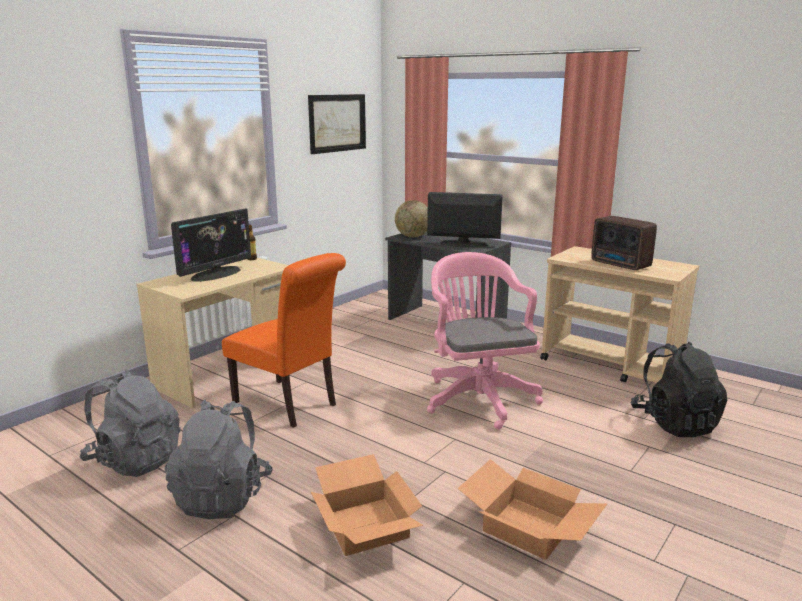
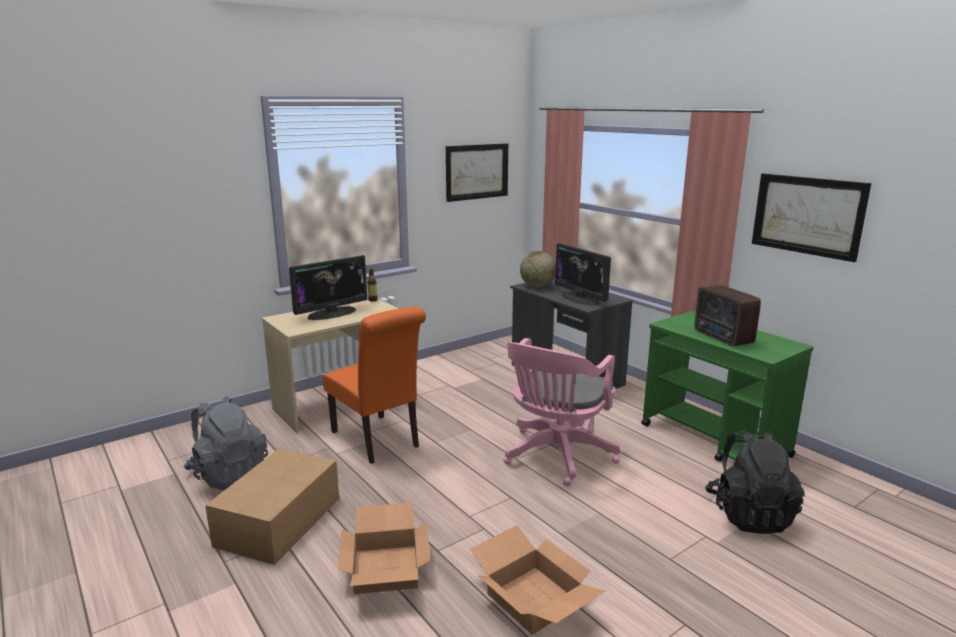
camera: 15 degrees right, 0 degrees up
grey backpack [165,400,273,519] -> cardboard box [205,449,339,565]
monitor [427,192,503,248] -> monitor turned 150 degrees counterclockwise [555,243,611,306]
pink office chair [427,252,543,429] -> pink office chair turned 150 degrees counterclockwise [503,338,620,486]
beige cart [540,246,699,383] -> green cart [641,311,814,462]
none -> picture [752,173,871,262]

